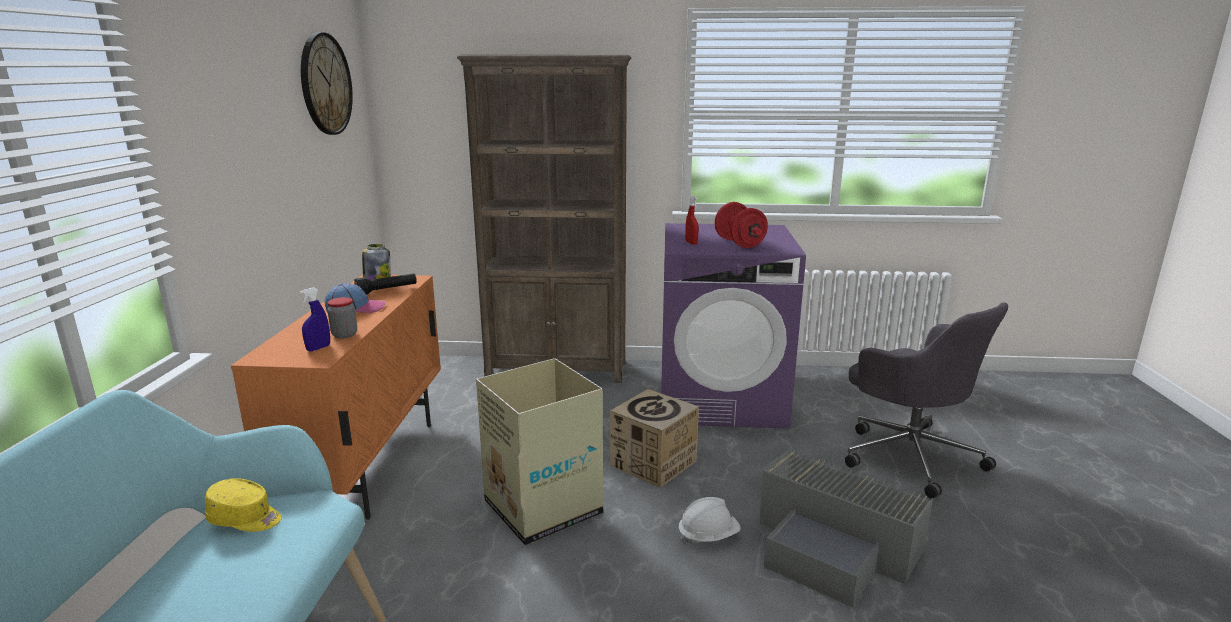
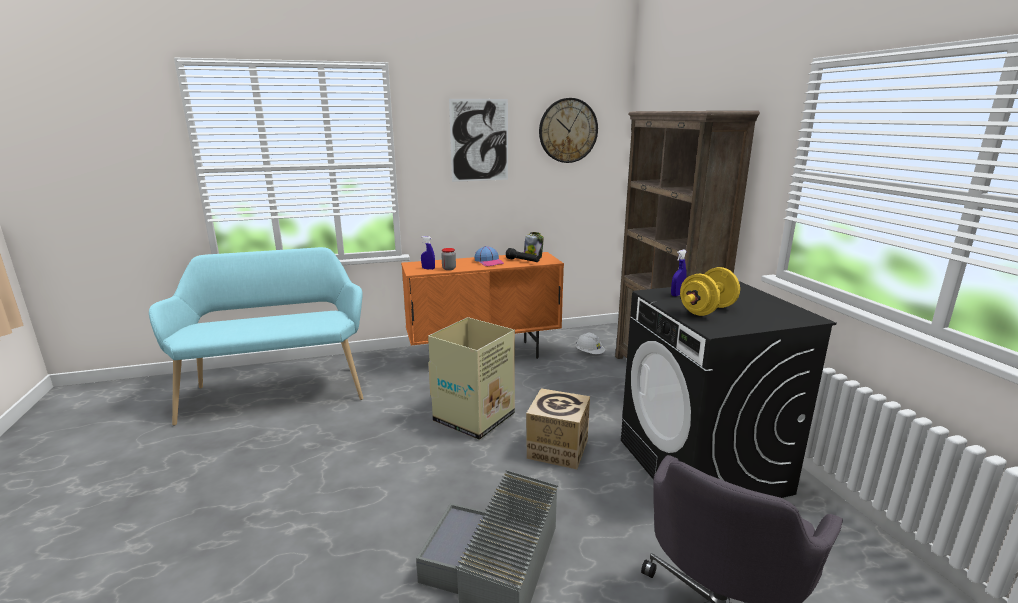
camera: 70 degrees right, 0 degrees up
yellow cap [205,478,282,532] -> none
purple washing machine [661,223,806,429] -> black washing machine [621,281,837,498]
white hard hat [679,497,741,545] -> white hard hat moved to [576,333,605,354]
red spray bottle [685,196,699,244] -> blue spray bottle [671,250,687,296]
red dumbbell [715,202,768,248] -> yellow dumbbell [680,267,740,316]
none -> picture [449,99,508,182]

